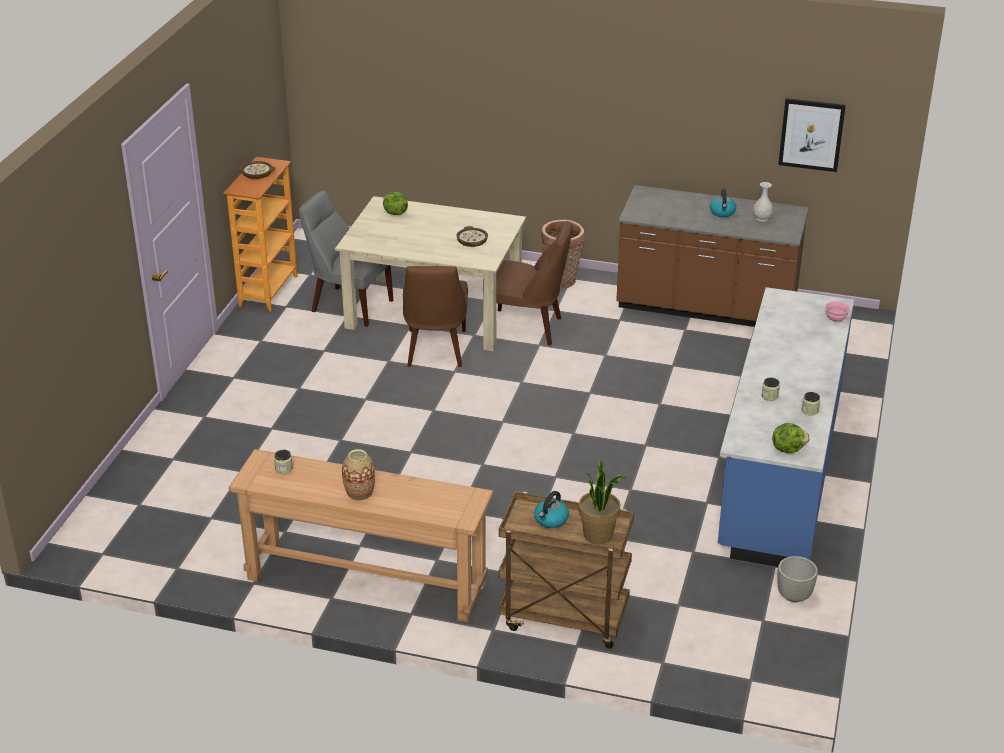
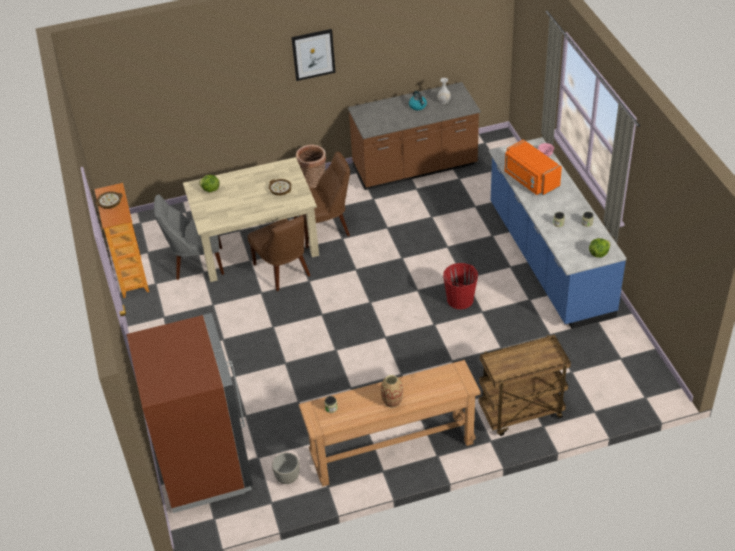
camera: 30 degrees left, 10 degrees up
kettle [534,491,569,528] -> none
potted plant [579,459,626,544] -> none
grey planter [777,556,818,602] -> grey planter moved to [272,453,299,484]
picture [778,98,846,172] -> picture moved to [291,29,336,81]
none -> brown fridge [127,313,253,513]
none -> red bucket [443,263,478,309]
none -> orange microwave [505,139,562,196]

